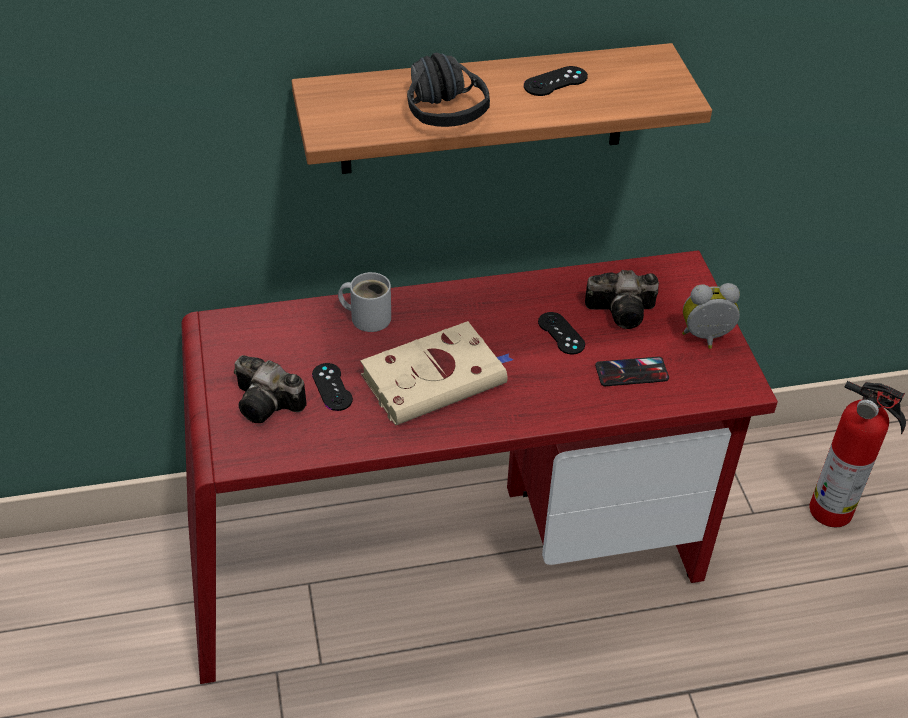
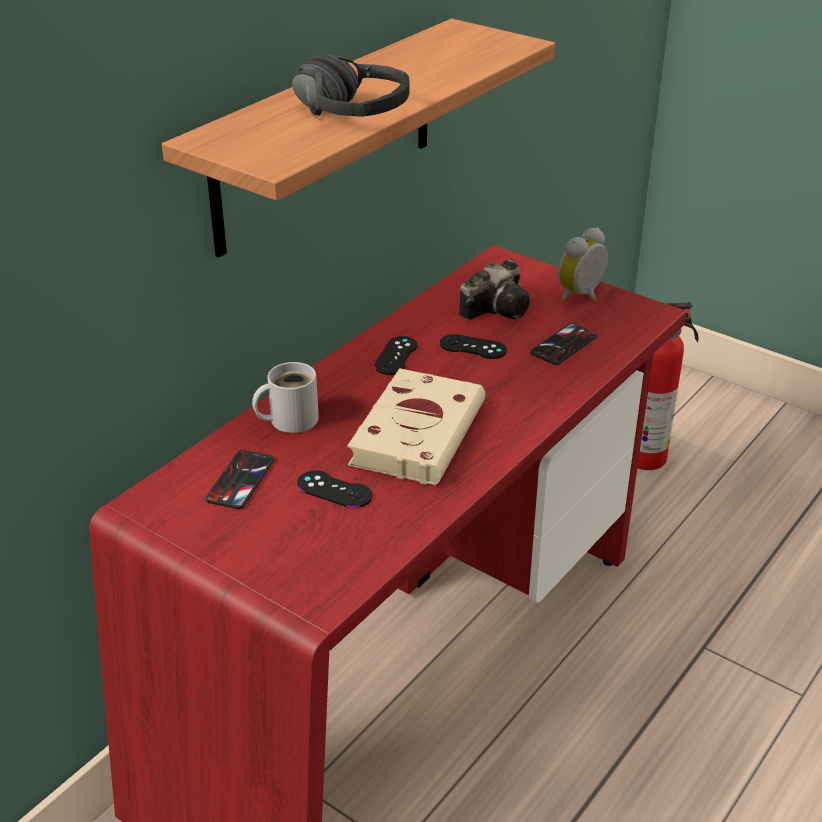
camera: 40 degrees left, 10 degrees down
camera [234,355,307,423] -> none
black game controller [524,66,588,96] -> black game controller moved to [374,336,418,375]
none -> phone [205,450,275,509]

